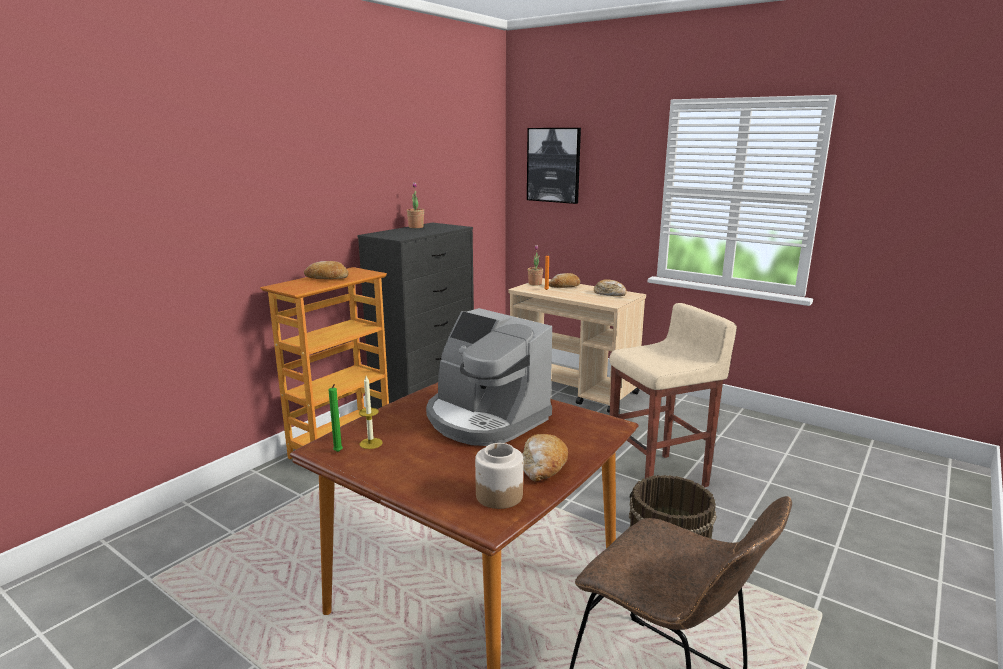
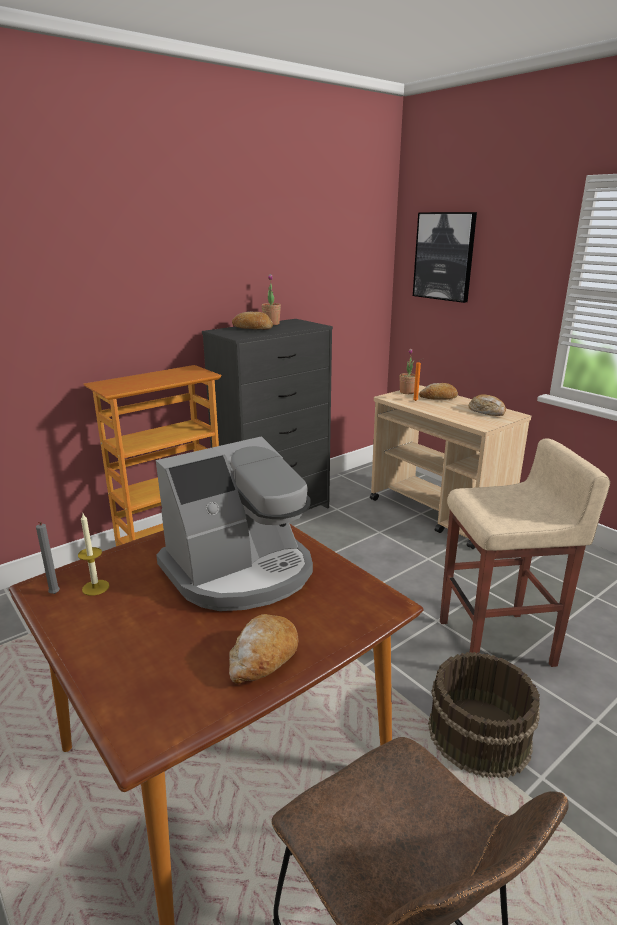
camera: 15 degrees right, 5 degrees up
bread [304,261,348,279] -> bread moved to [232,312,273,329]
green candle [329,384,343,452] -> grey candle [36,522,60,594]
coffee machine [426,308,552,446] -> coffee machine turned 90 degrees counterclockwise [156,436,313,611]
jar [475,443,523,509] -> none

